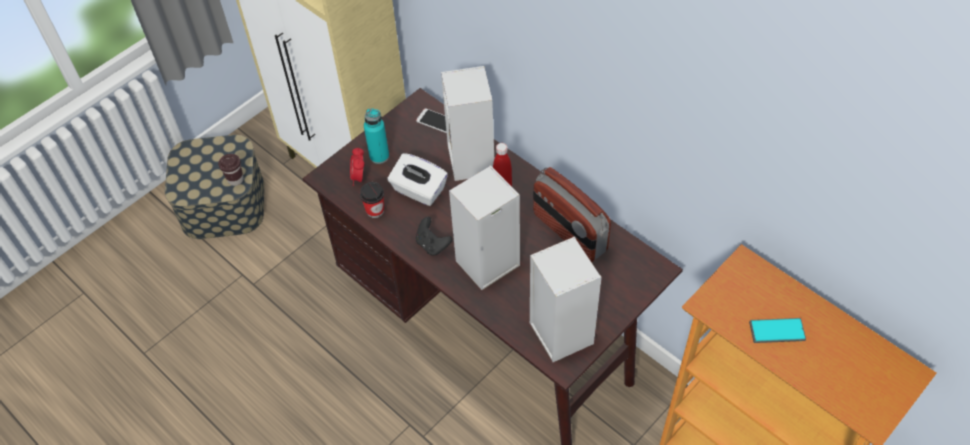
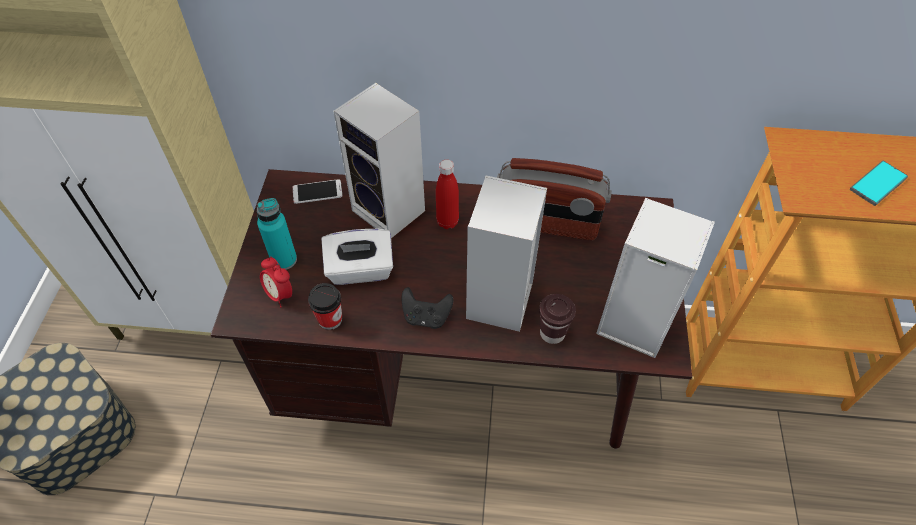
camera: 40 degrees left, 0 degrees up
brown cup [218,154,243,186] -> brown cup moved to [539,294,576,344]

